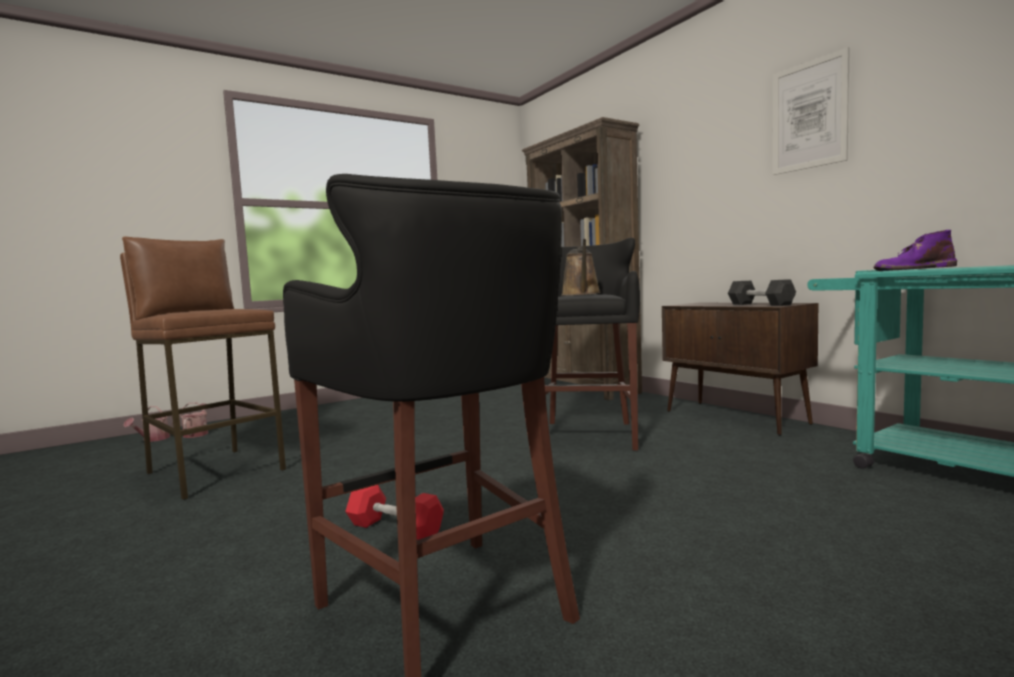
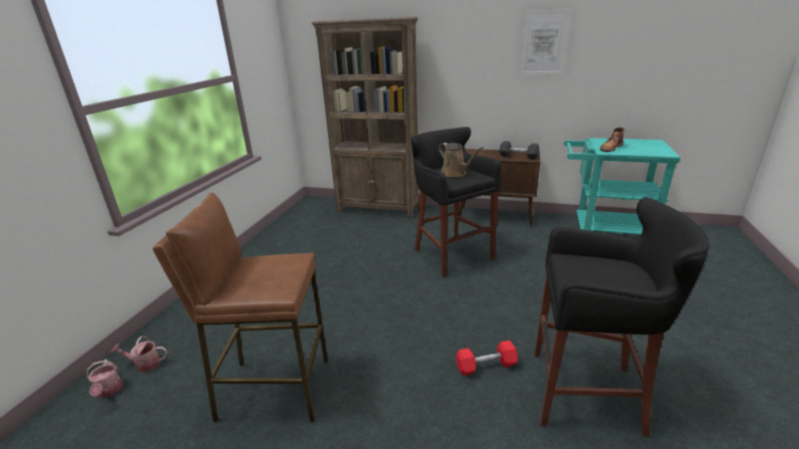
camera: 40 degrees left, 20 degrees up
watering can [180,402,208,438] -> watering can turned 45 degrees counterclockwise [111,336,167,372]
purple boot [873,230,957,271] -> brown boot [600,127,625,152]

